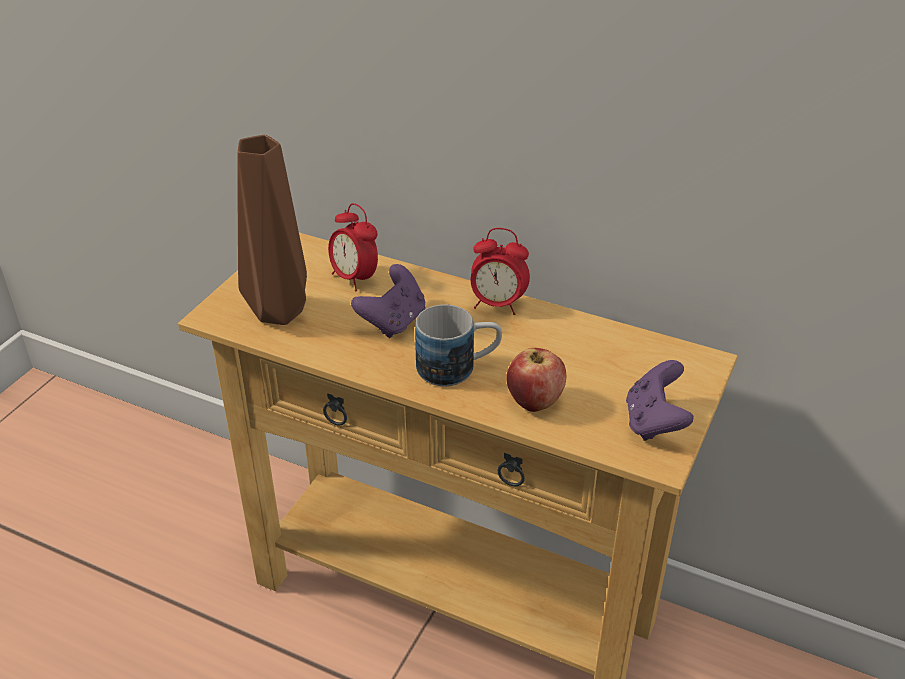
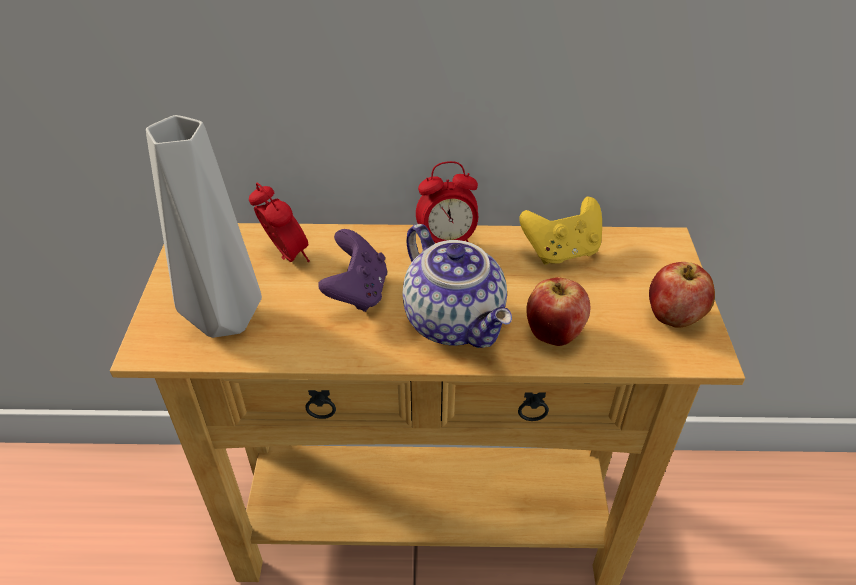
camera: 25 degrees left, 5 degrees up
brown vase [237,135,307,325] -> grey vase [146,115,262,338]
alarm clock [328,203,378,292] -> alarm clock turned 150 degrees counterclockwise [249,183,310,262]
mug [415,304,502,386] -> teapot [403,224,512,348]
purple game controller [626,360,694,441] -> apple [649,262,715,328]
none -> yellow game controller [519,197,602,264]

